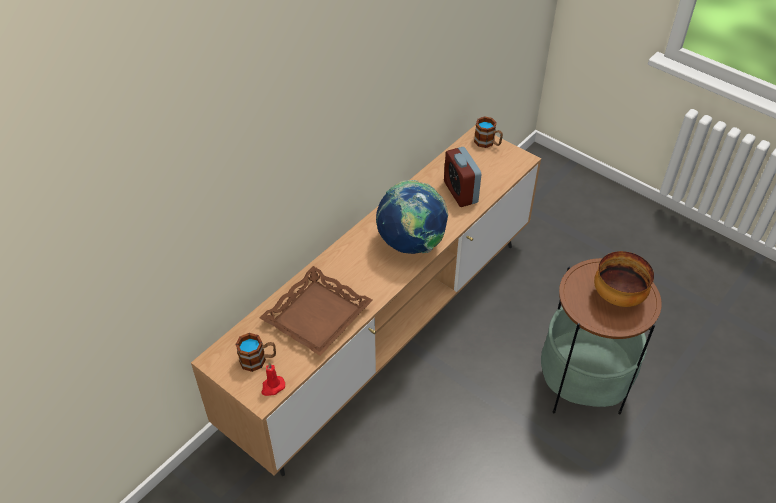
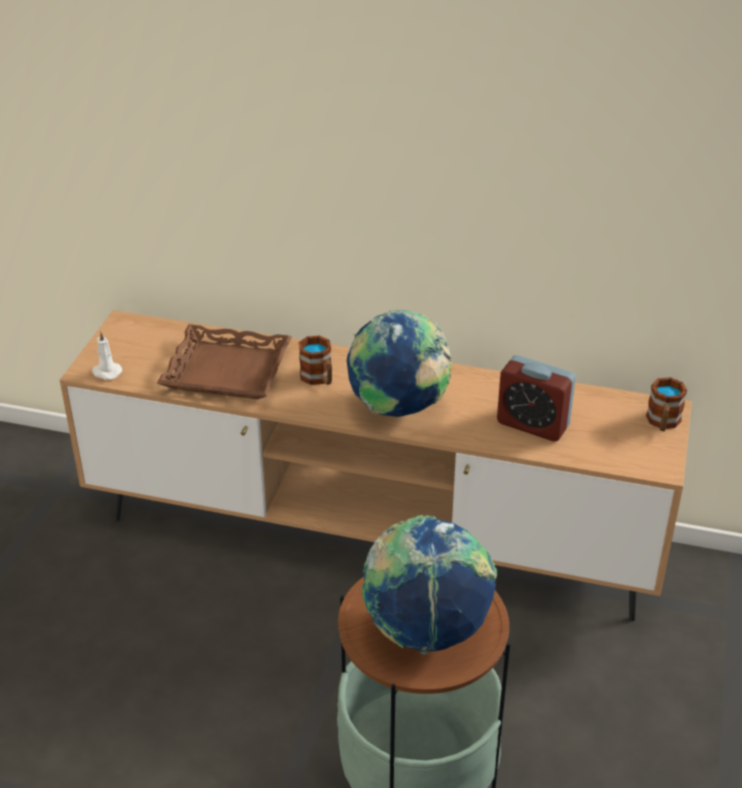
camera: 65 degrees right, 10 degrees down
mug [235,333,276,372] -> mug moved to [299,336,332,385]
red candle [261,363,285,396] -> white candle [92,331,122,380]
alarm clock [444,147,482,207] -> alarm clock turned 105 degrees counterclockwise [497,355,576,441]
bowl [594,251,654,307] -> globe [362,515,497,654]

